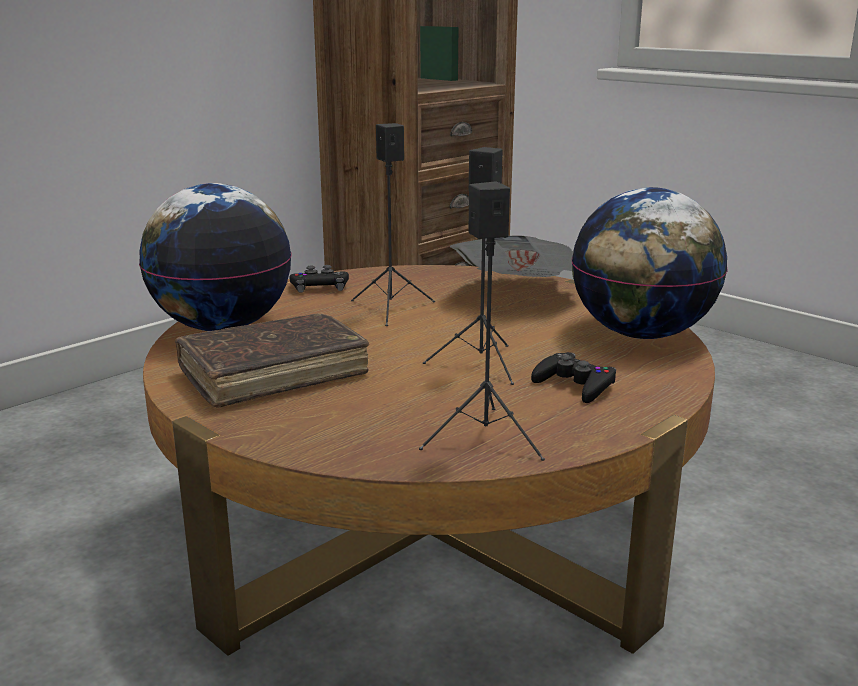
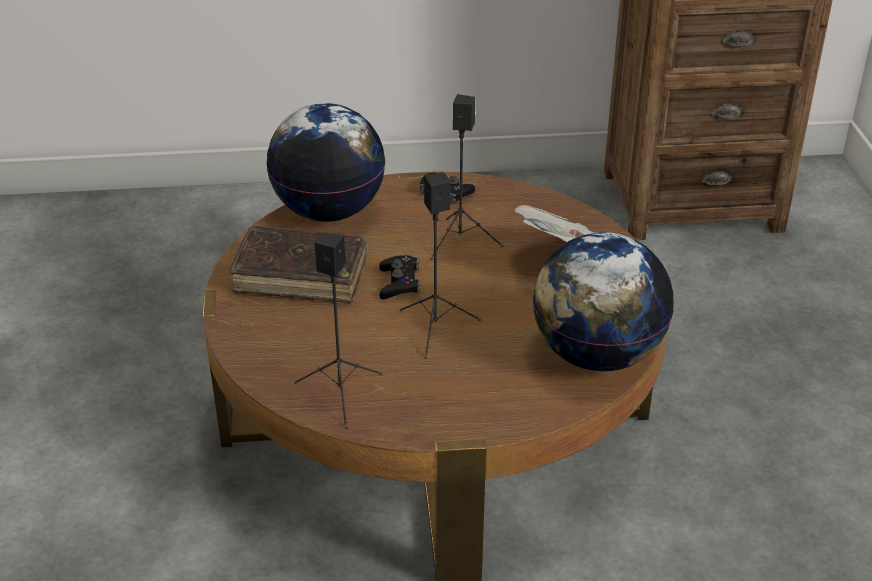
camera: 40 degrees right, 15 degrees up
black game controller [531,352,616,403] -> black game controller moved to [379,255,421,299]

